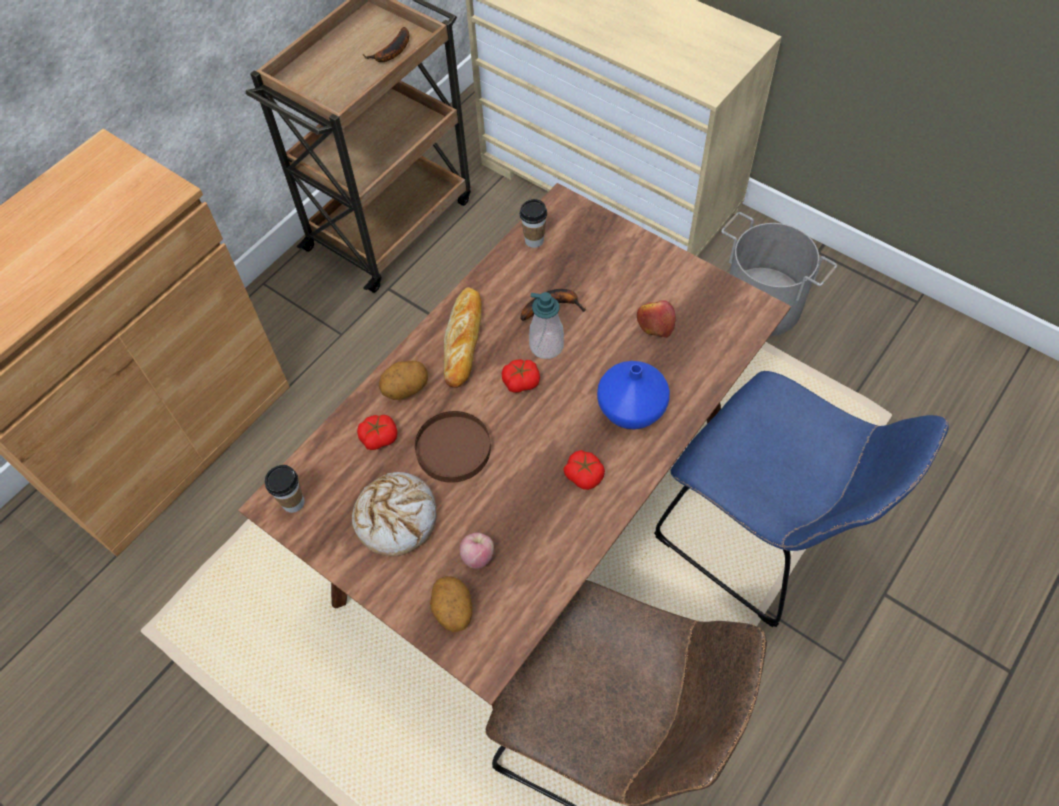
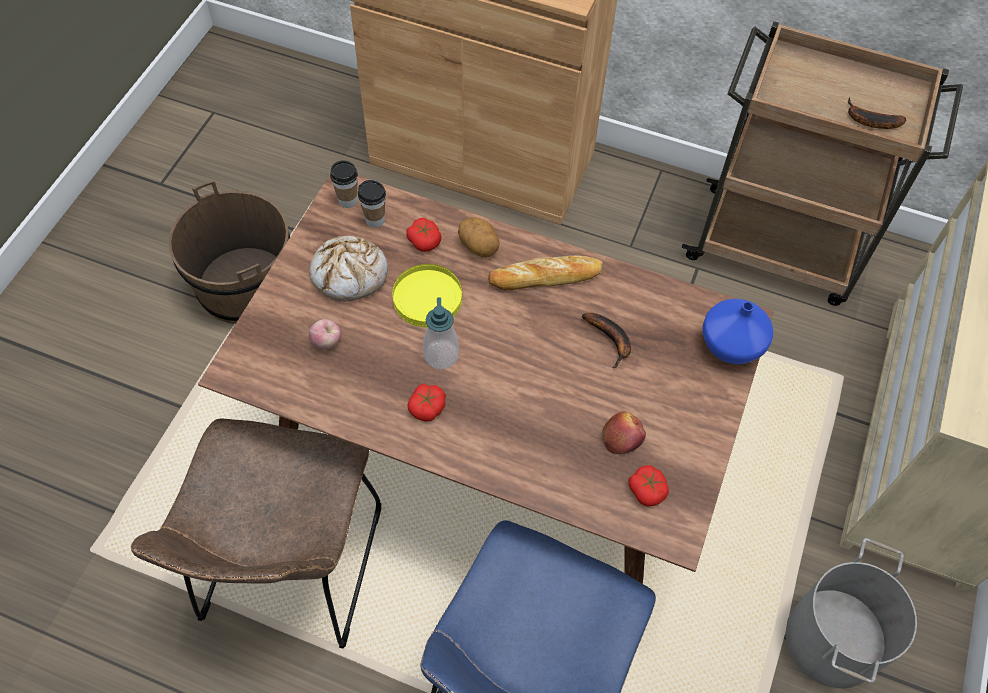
camera: 70 degrees right, 0 degrees up
brown plate [415,411,491,483] -> yellow plate [392,264,462,327]
potato [430,576,472,632] -> none
tomato [502,359,540,393] -> tomato moved to [628,465,669,506]
cup [520,199,547,248] -> cup moved to [358,180,386,228]
soap dispenser [529,292,564,359] -> soap dispenser moved to [423,297,459,369]
blue vase [597,361,670,429] -> blue vase moved to [702,299,773,365]
none -> brown bucket [168,180,290,324]

